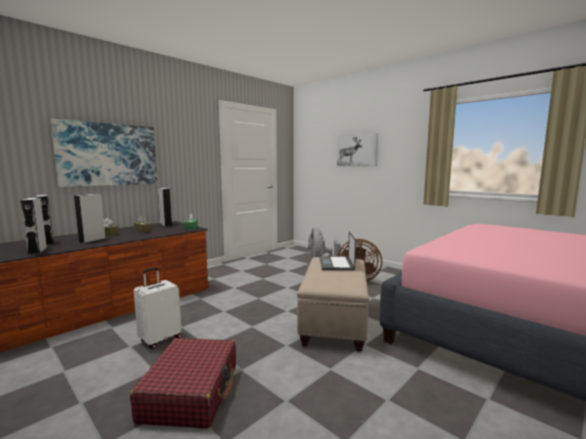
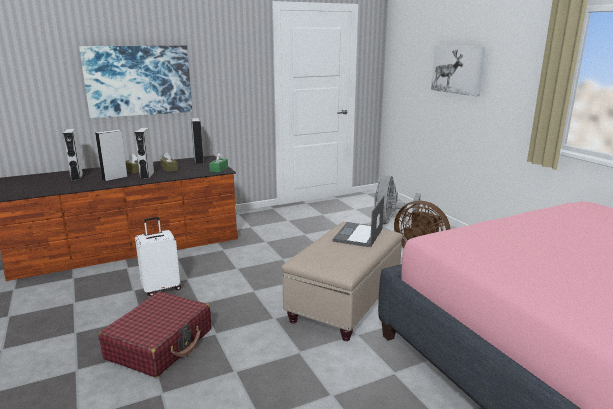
camera: 20 degrees right, 10 degrees up
grey speaker [20,198,47,255] -> grey speaker moved to [134,128,154,179]

